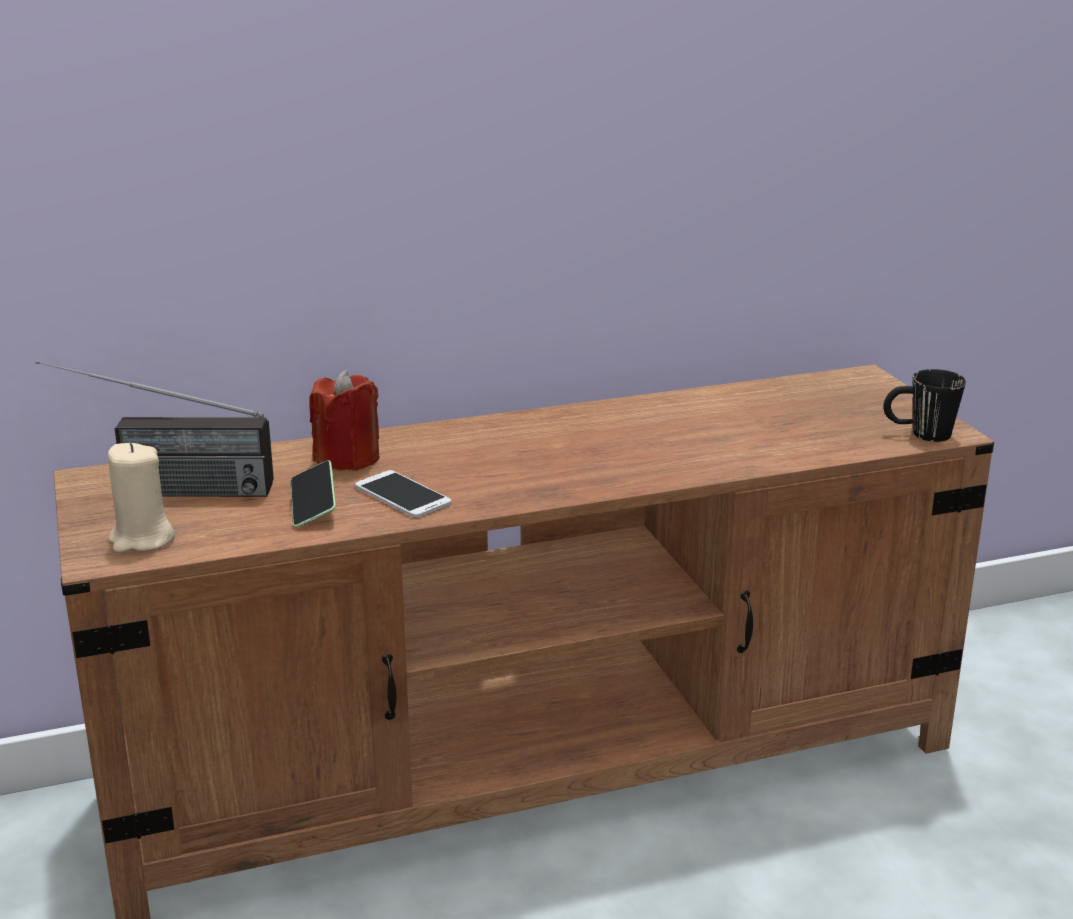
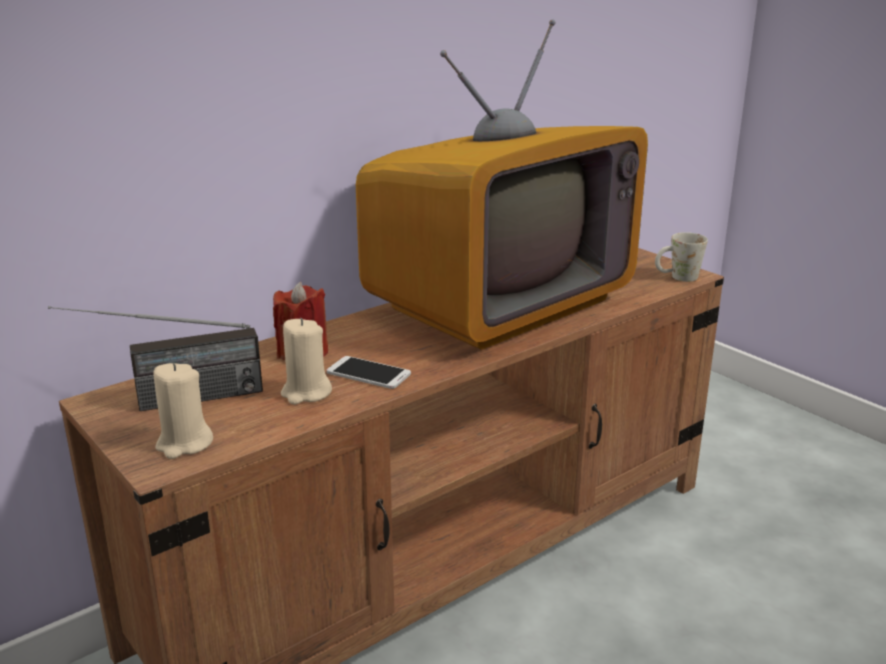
camera: 20 degrees left, 0 degrees up
phone [290,460,336,528] -> beige candle [281,318,332,405]
black mug [883,369,966,442] -> white mug [655,232,708,282]
none -> television [356,19,648,349]

